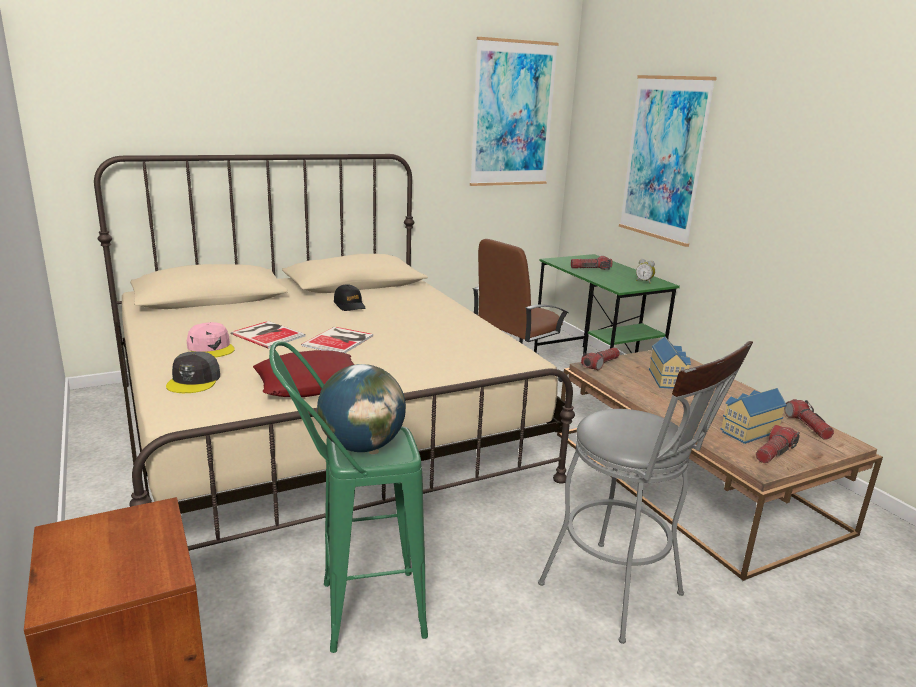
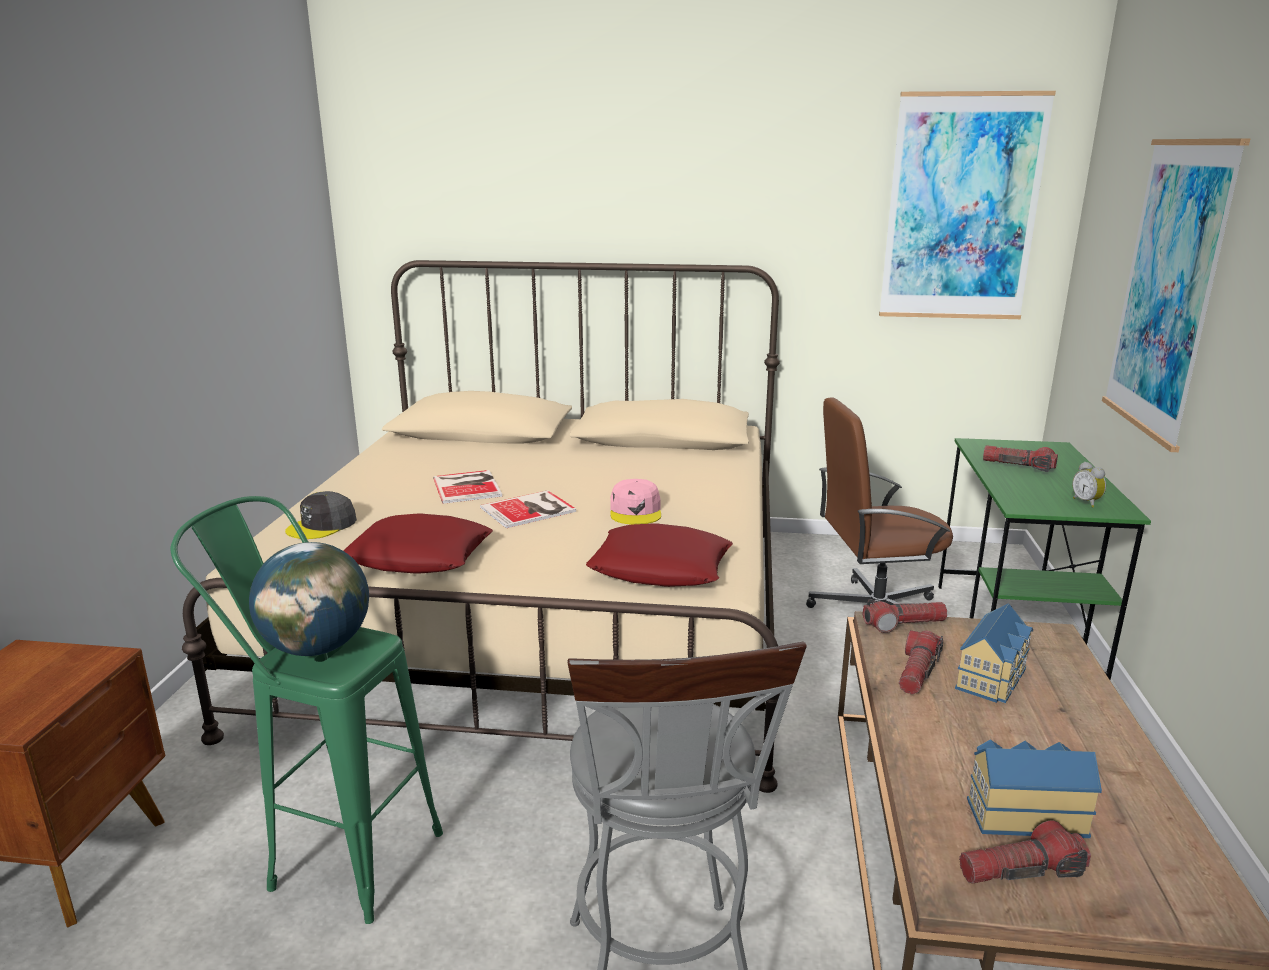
camera: 35 degrees right, 0 degrees up
pink cap [187,322,235,357] -> pink cap moved to [610,479,661,525]
black cap [334,284,365,311] -> none
flashlight [784,399,834,440] -> flashlight moved to [899,630,943,694]
none -> red pillow [586,523,733,587]

